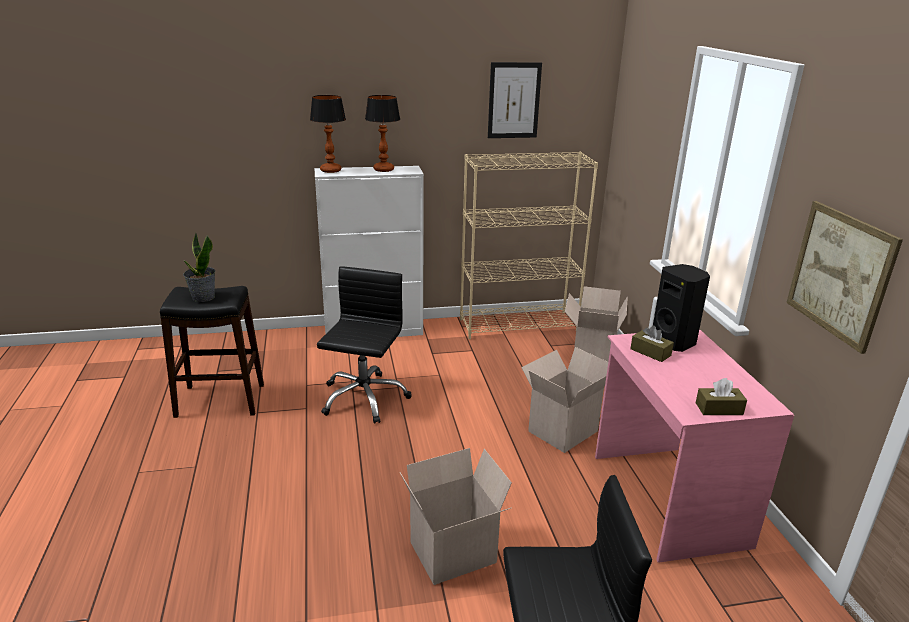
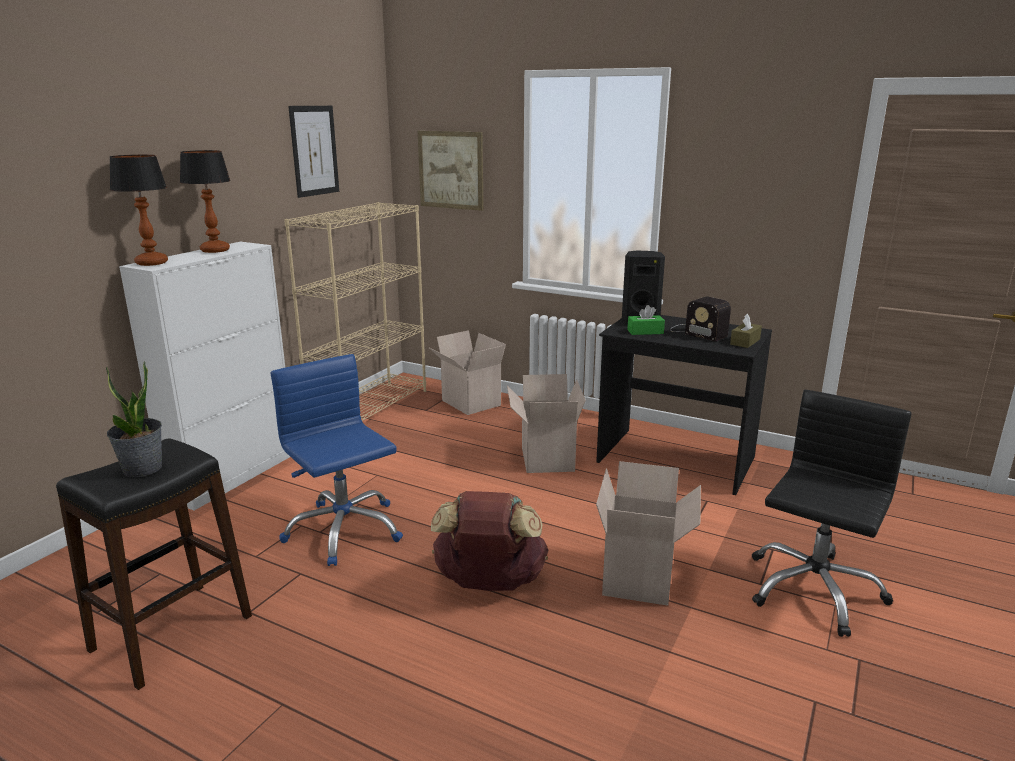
camera: 50 degrees left, 5 degrees down
black office chair [317,266,411,424] -> blue office chair [271,354,403,566]
pink desk [595,329,794,563] -> black desk [596,315,772,495]
brown tissue box [630,326,674,362] -> green tissue box [627,305,665,335]
picture [786,201,903,354] -> picture moved to [418,131,483,211]
none -> brown backpack [431,491,549,591]
none -> radio [670,297,731,341]

